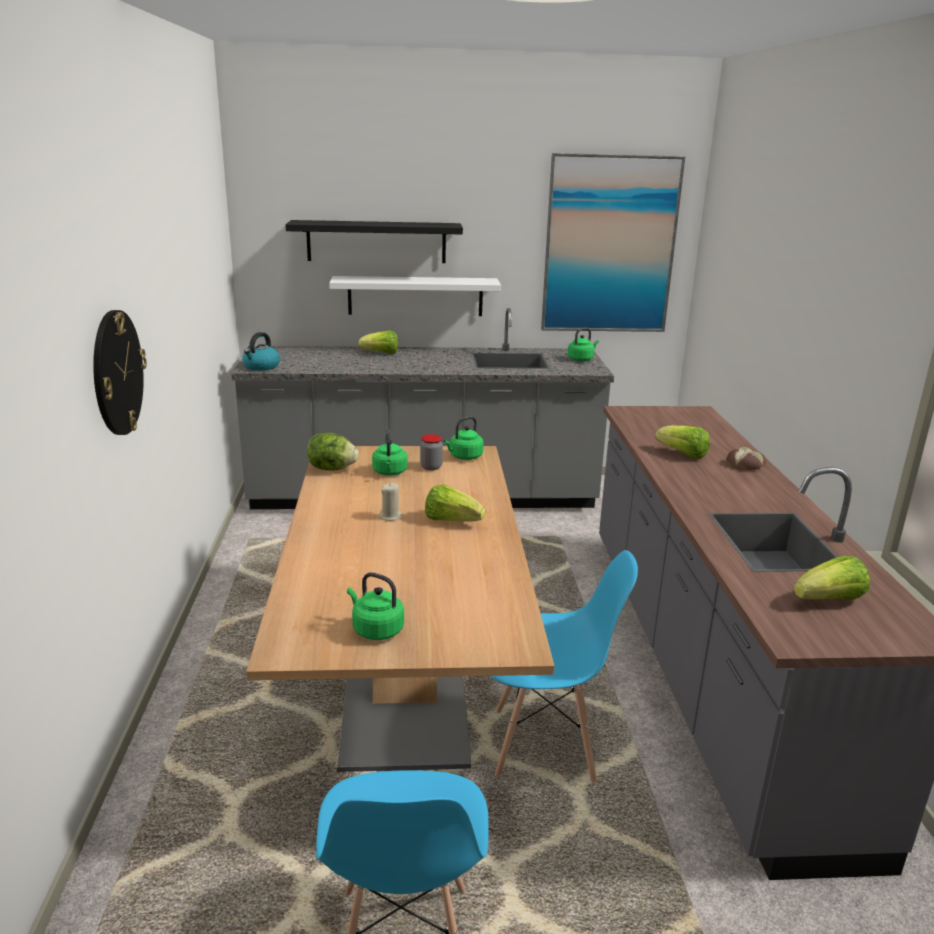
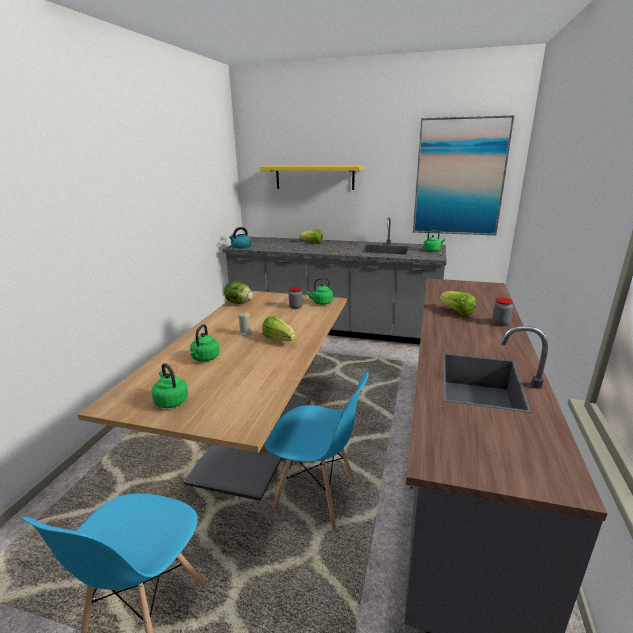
camera: 20 degrees right, 0 degrees up
wall clock [93,310,147,435] -> none
black shelf [285,220,463,263] -> yellow shelf [260,165,363,190]
white shelf [329,276,501,316] -> none
green kettle [372,429,408,476] -> green kettle moved to [190,324,220,361]
bread [726,447,766,470] -> jar [492,298,513,326]
lettuce [794,556,870,600] -> none

